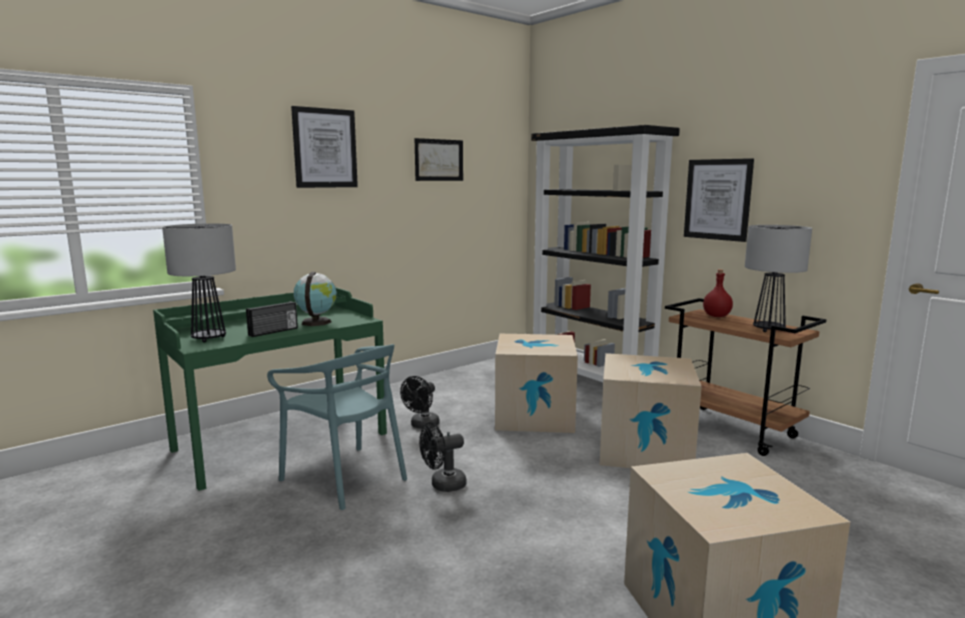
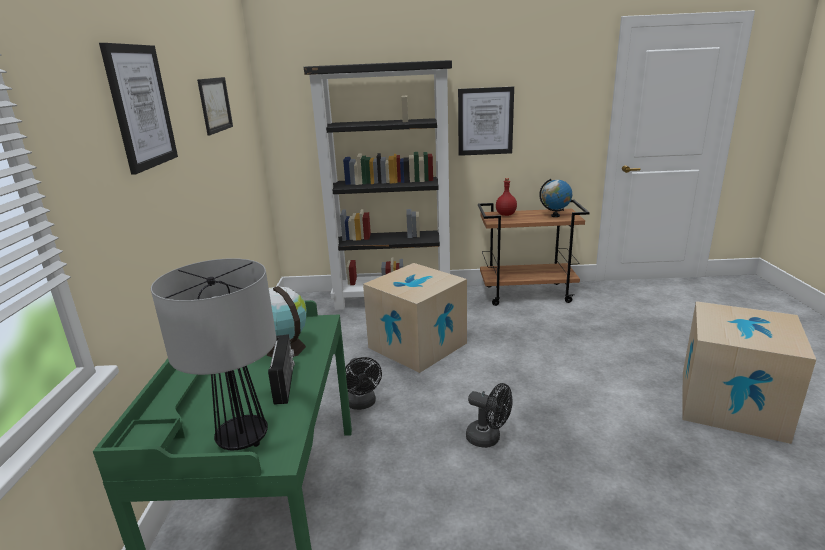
camera: 50 degrees left, 10 degrees up
turquoise chair [267,344,407,510] -> none
black fan [419,422,466,492] -> black fan turned 75 degrees counterclockwise [466,383,513,448]
cardboard box [600,353,702,468] -> none
table lamp [745,225,812,332] -> globe [539,179,572,217]

